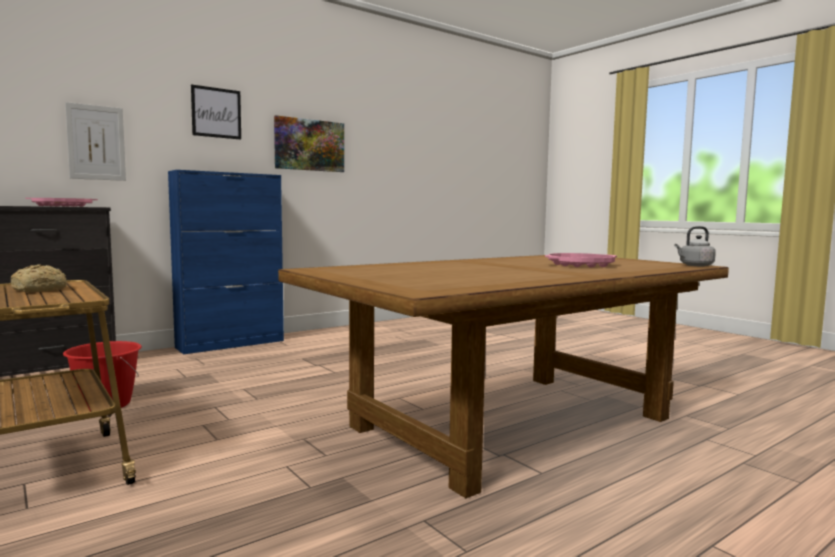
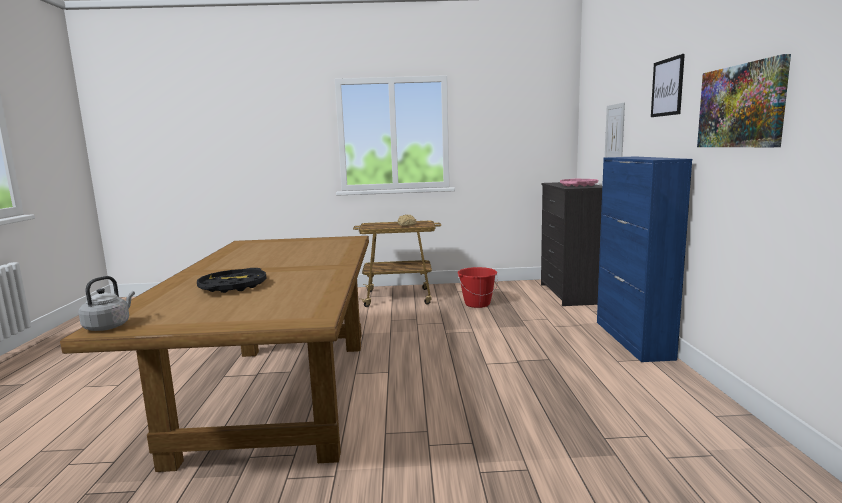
camera: 125 degrees right, 5 degrees up
pink tray [545,253,617,268] -> black tray [197,268,266,293]

